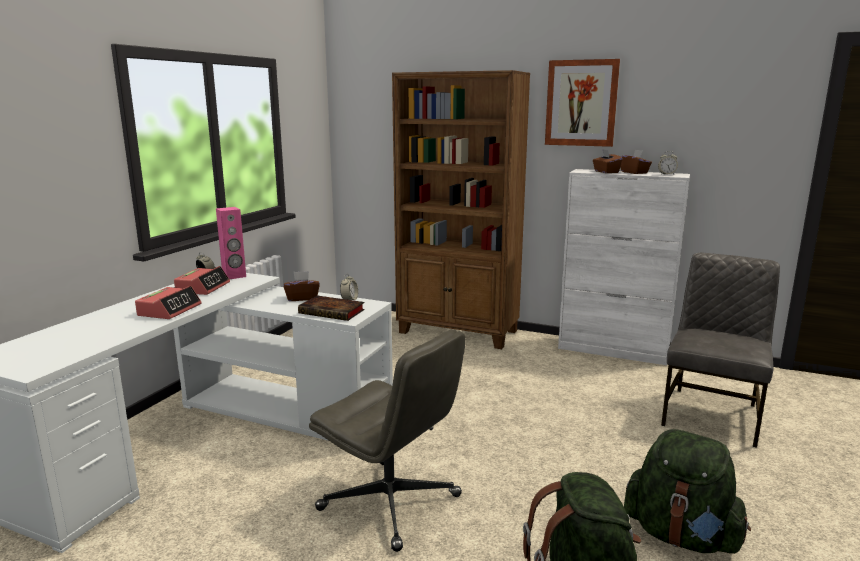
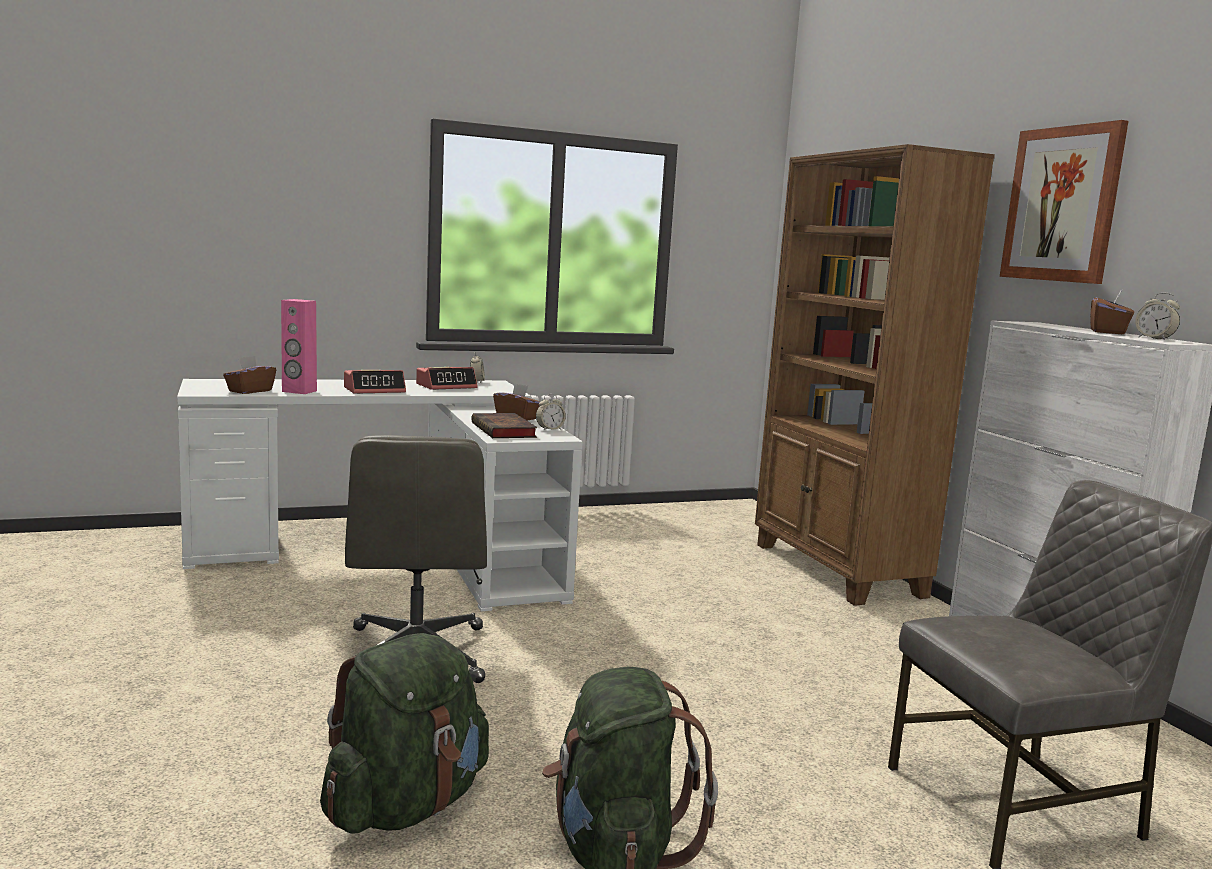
camera: 45 degrees right, 5 degrees down
pink speaker [216,207,246,279] -> pink speaker moved to [281,299,317,394]
brown tissue box [593,150,623,173] -> brown tissue box moved to [223,356,276,394]

